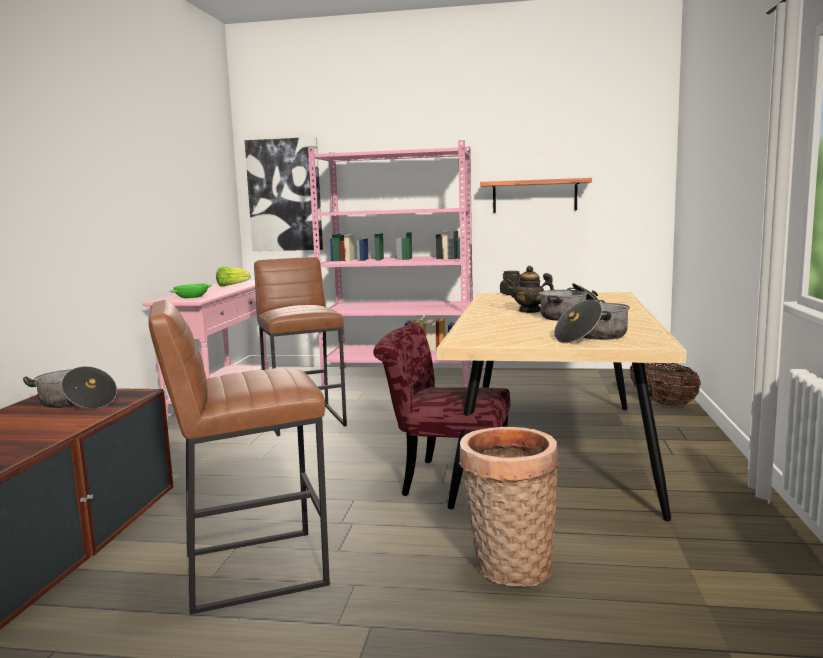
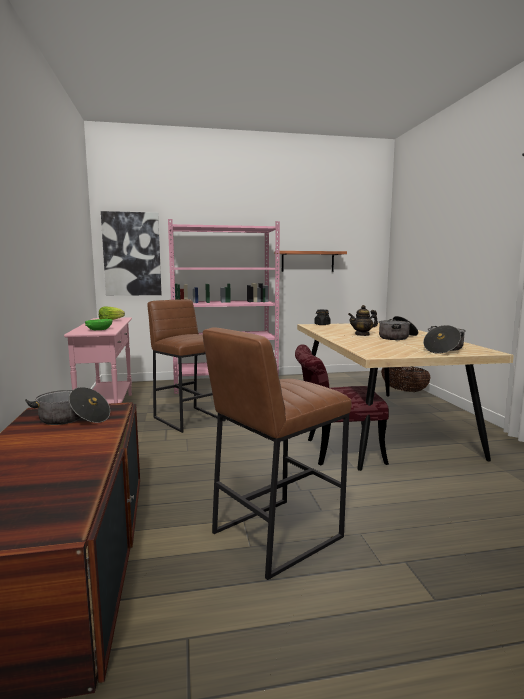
camera: 20 degrees left, 0 degrees up
basket [459,427,559,587] -> none

